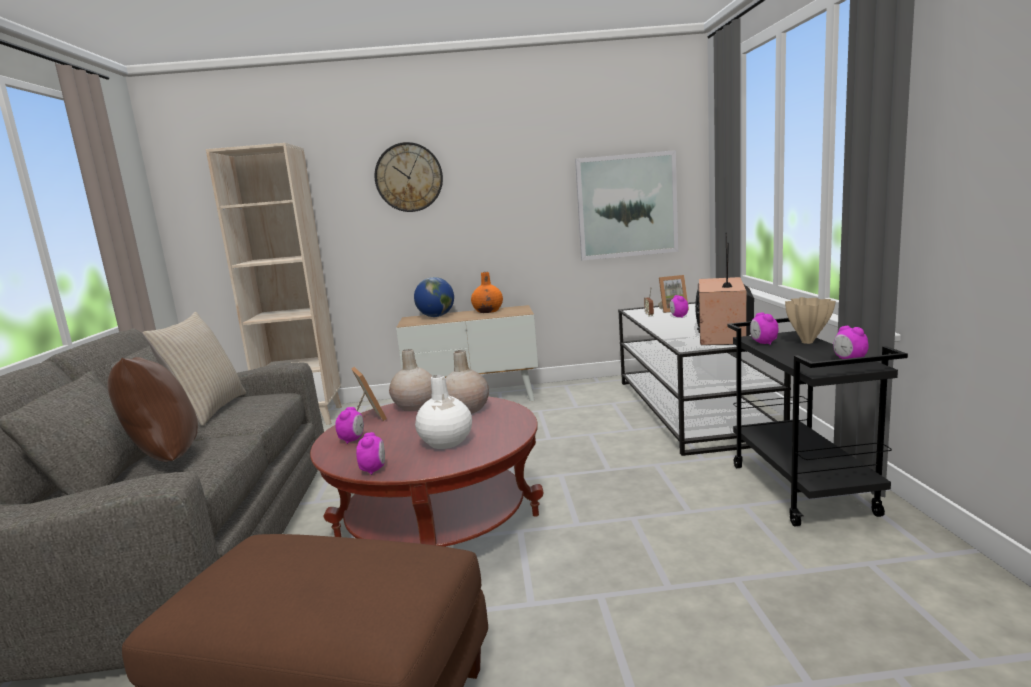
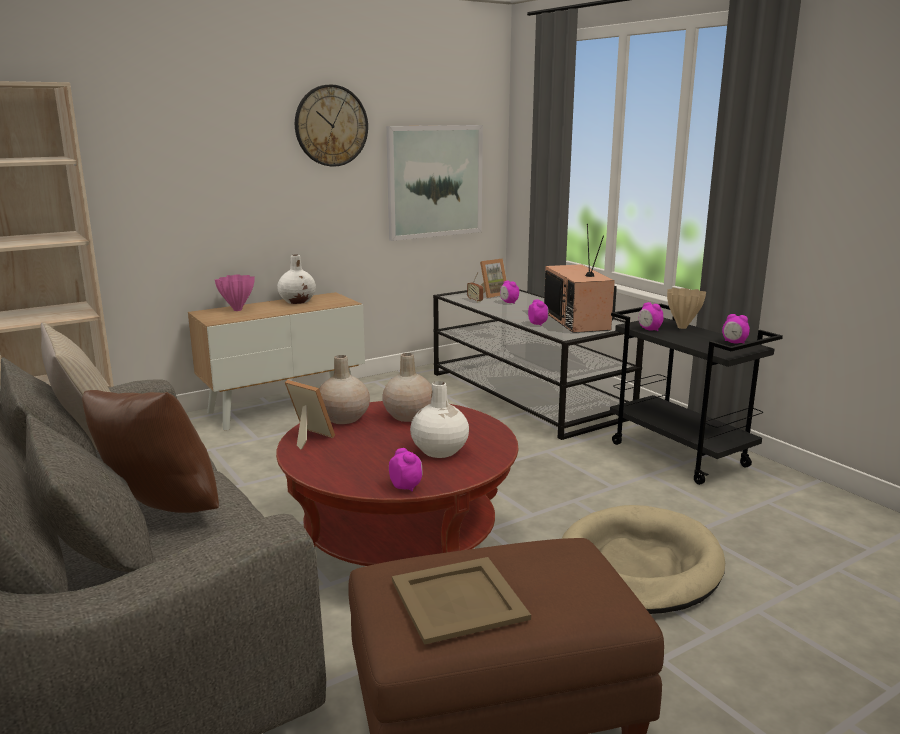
camera: 30 degrees left, 5 degrees up
alarm clock [335,407,364,444] -> alarm clock moved to [528,299,548,326]
wall clock [375,142,443,212] -> wall clock moved to [295,84,368,166]
globe [414,277,454,317] -> pink vase [215,274,255,311]
orange vase [471,272,503,313] -> white vase [277,254,316,304]
none -> beige tray [392,557,531,645]
none -> beige dog bed [562,505,725,614]

